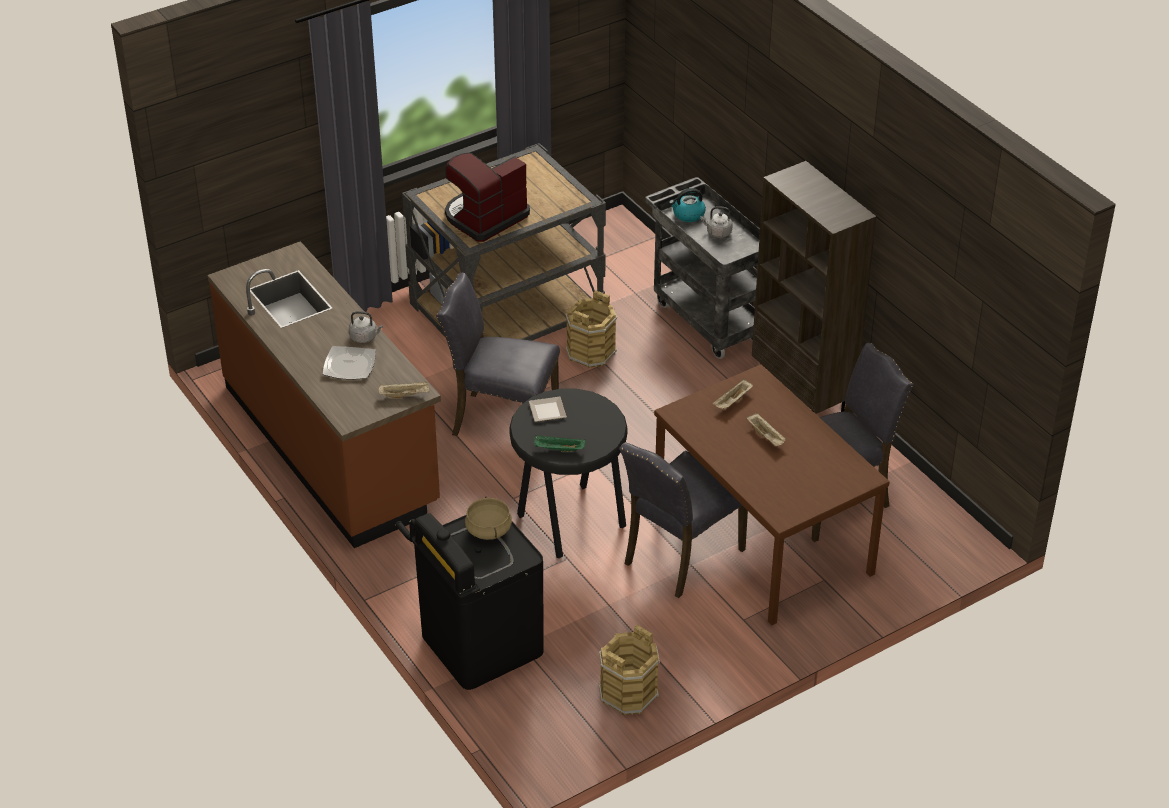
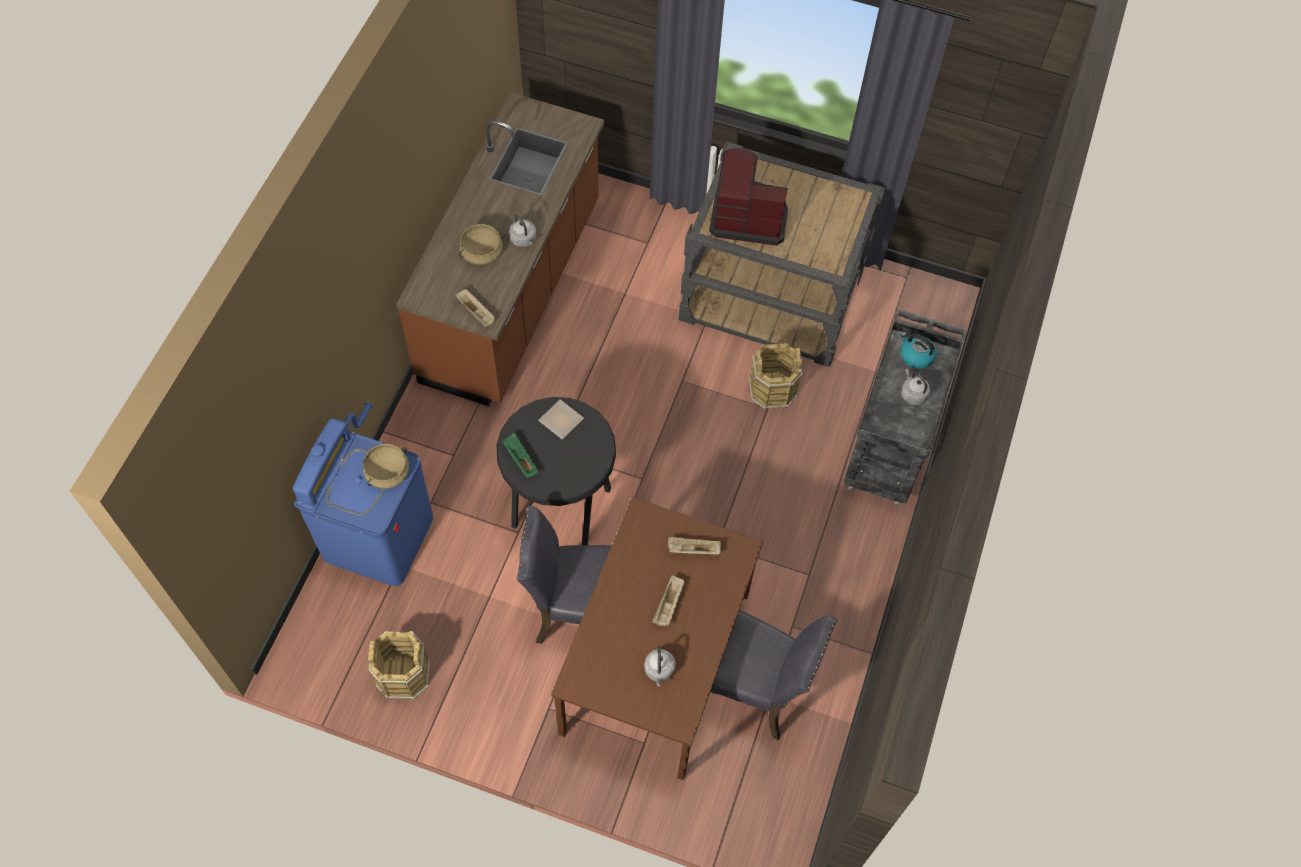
camera: 50 degrees right, 20 degrees up
plate [323,346,376,380] -> beige cooking pot [459,224,505,265]
black washing machine [395,513,544,690] -> blue washing machine [293,403,433,586]
grey chair [436,273,560,436] -> none
brown bookcase [752,161,876,414] -> none
none -> grey kettle [644,647,676,686]

